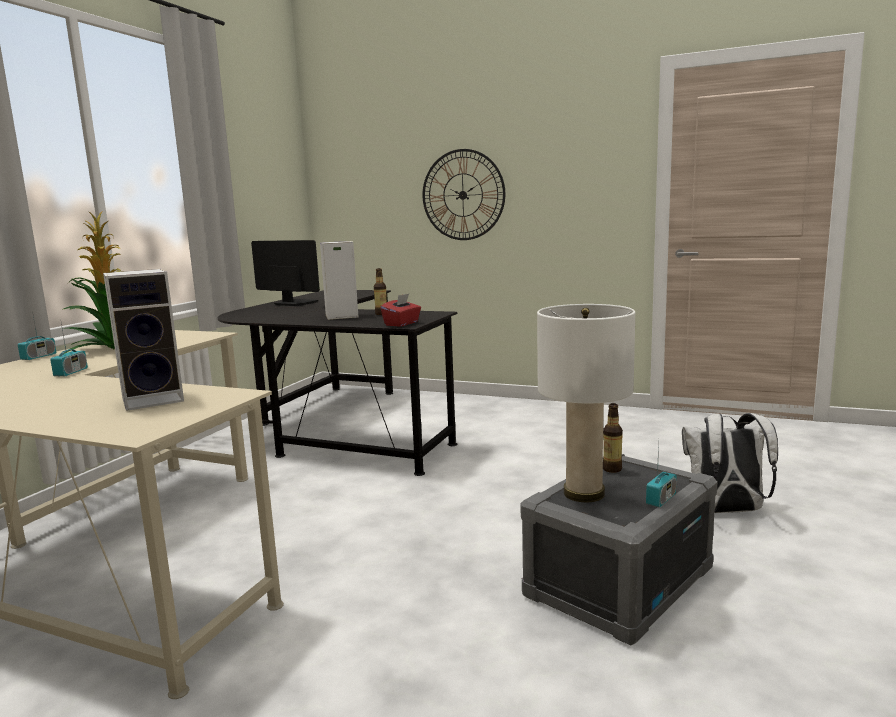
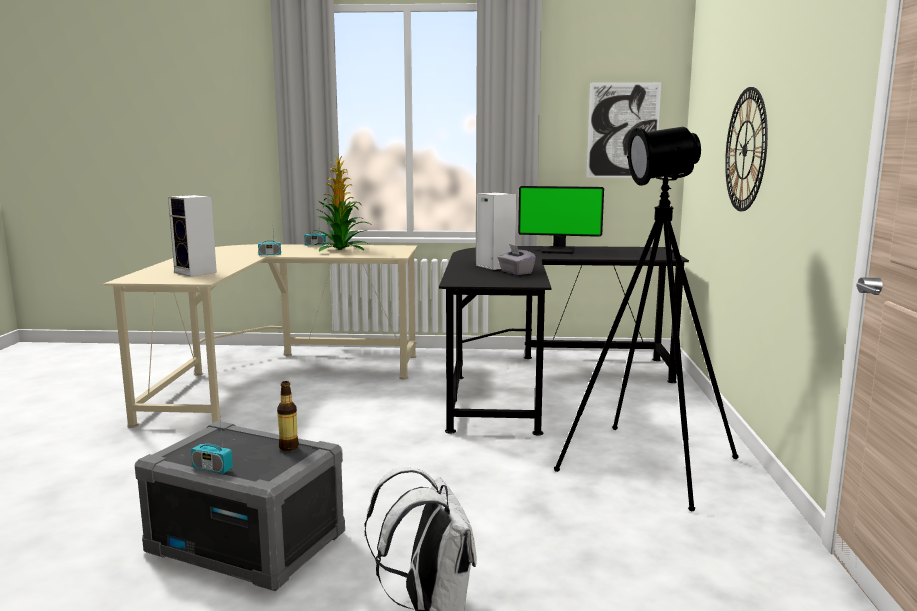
camera: 70 degrees right, 0 degrees up
monitor [251,240,320,306] -> monitor turned 90 degrees clockwise [518,186,604,254]
bottle [374,268,387,315] -> grey tissue box [498,244,536,275]
red tissue box [380,294,421,327] -> none
white table lamp [537,304,635,502] -> none
none -> black floor lamp [554,127,739,511]
none -> picture [586,82,661,178]

